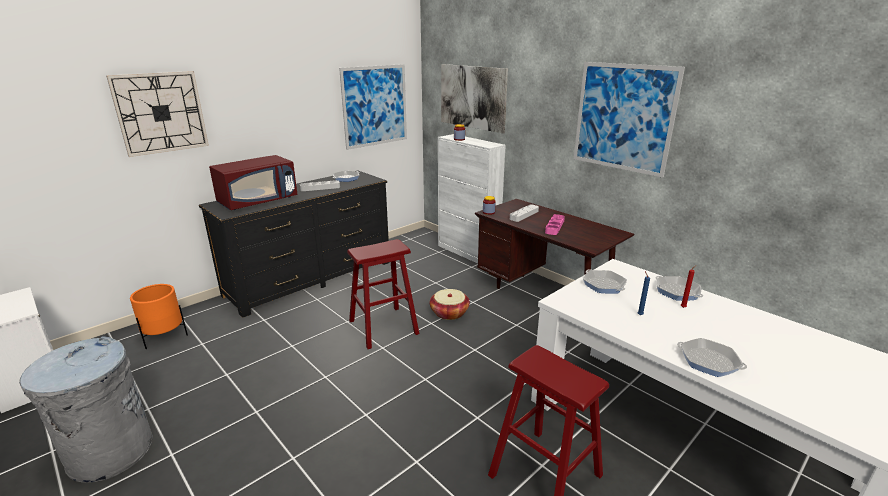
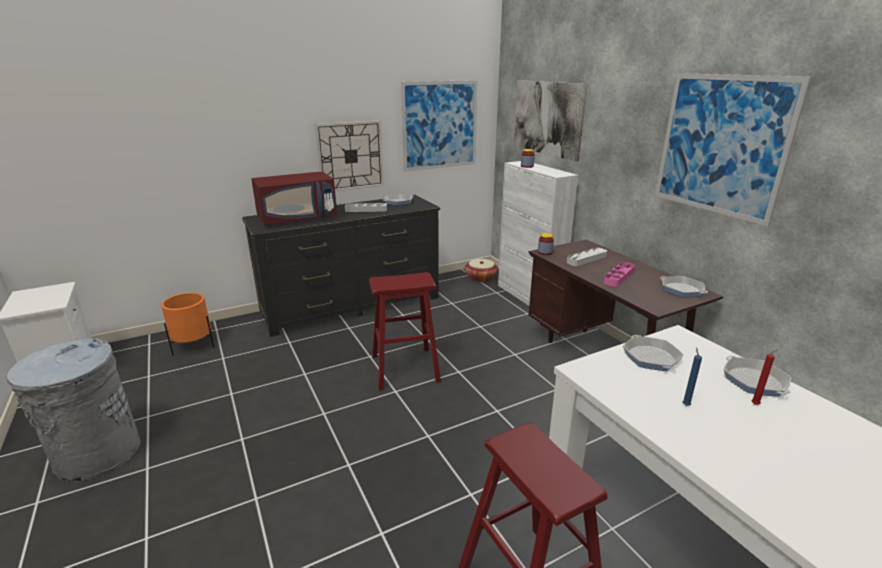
camera: 15 degrees right, 0 degrees up
wall clock [106,71,209,157] -> wall clock moved to [315,120,384,191]
basket [430,289,470,320] -> basket moved to [465,259,498,282]
frying pan [677,338,747,377] -> frying pan moved to [660,276,708,297]

